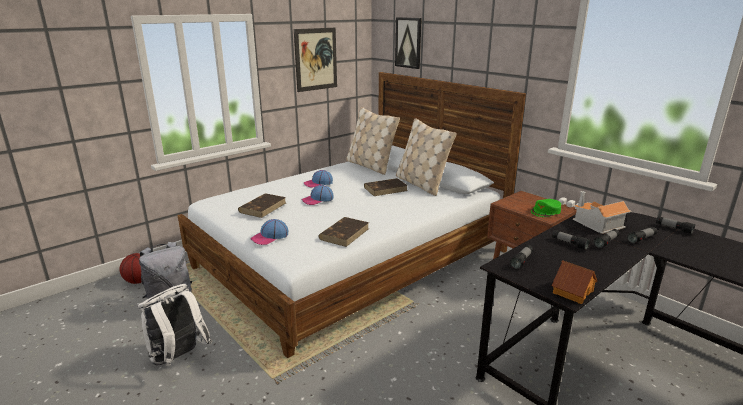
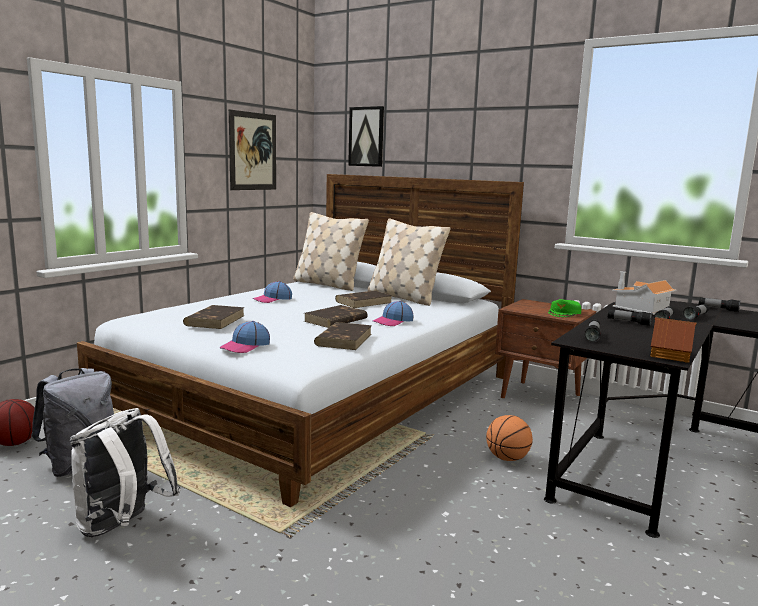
camera: 15 degrees left, 10 degrees down
cap [301,185,334,205] -> cap moved to [373,301,414,326]
none -> brown book [304,305,368,328]
none -> basketball [486,415,533,461]

